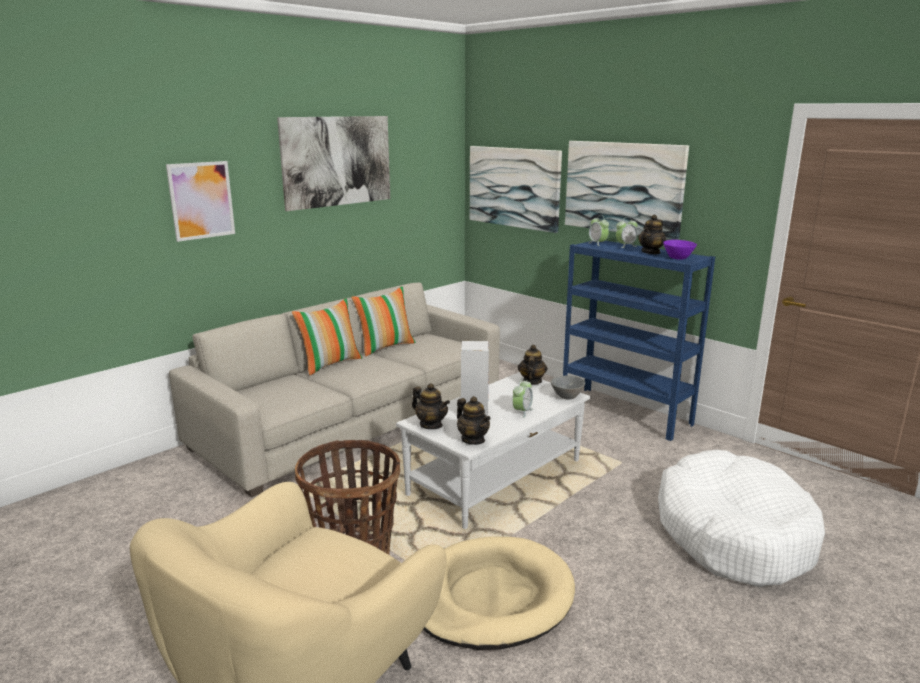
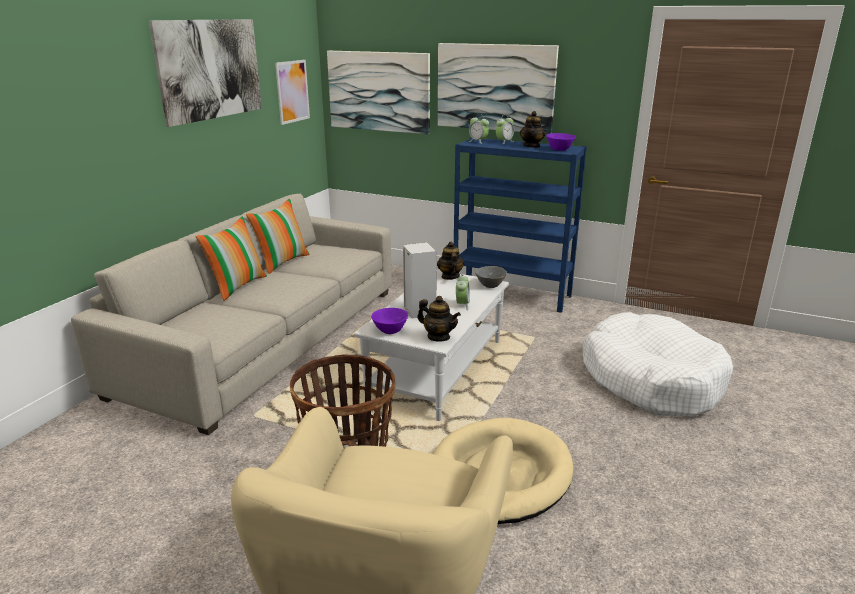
camera: 20 degrees left, 5 degrees up
picture [166,161,235,242] -> picture moved to [275,60,310,125]
teapot [412,383,450,429] -> purple bowl [371,308,408,334]

